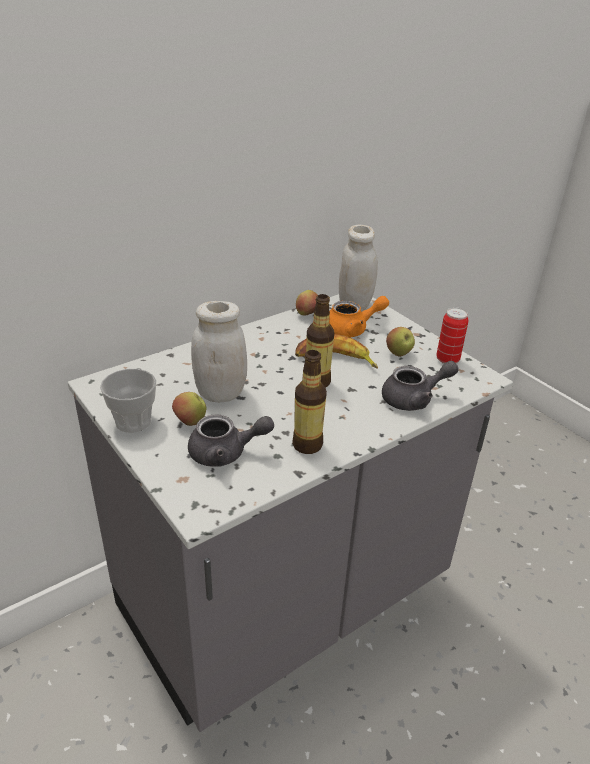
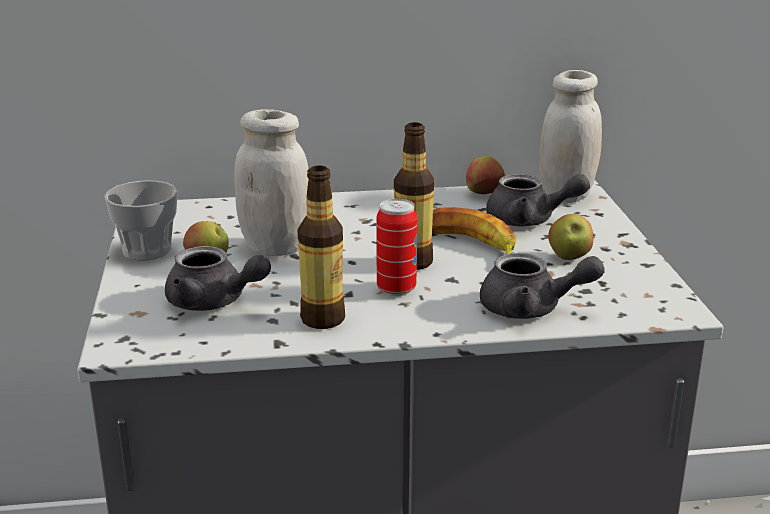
camera: 30 degrees right, 10 degrees down
orange teapot [329,296,389,337] -> grey teapot [486,174,590,227]
can [436,307,469,364] -> can moved to [376,199,417,296]

